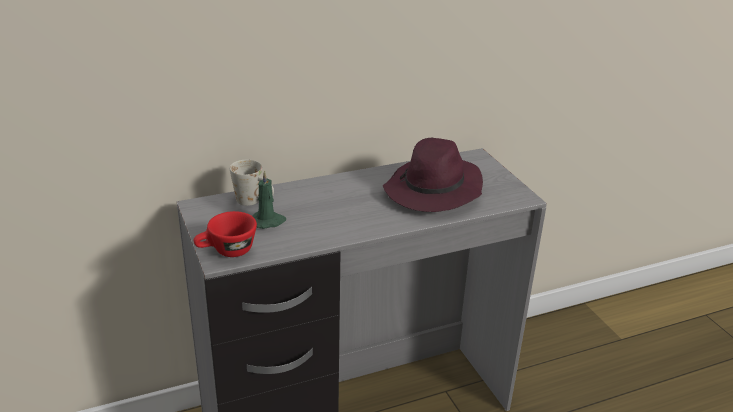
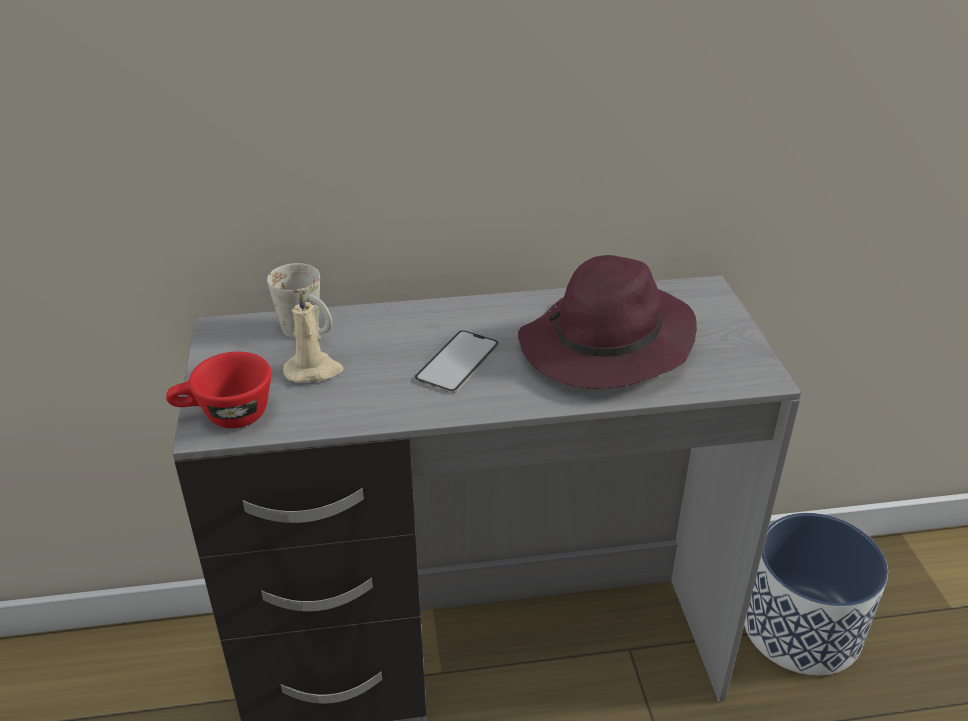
camera: 15 degrees right, 5 degrees up
green candle [253,170,286,229] -> beige candle [283,290,344,383]
none -> phone [415,330,499,393]
none -> planter [744,513,888,676]

